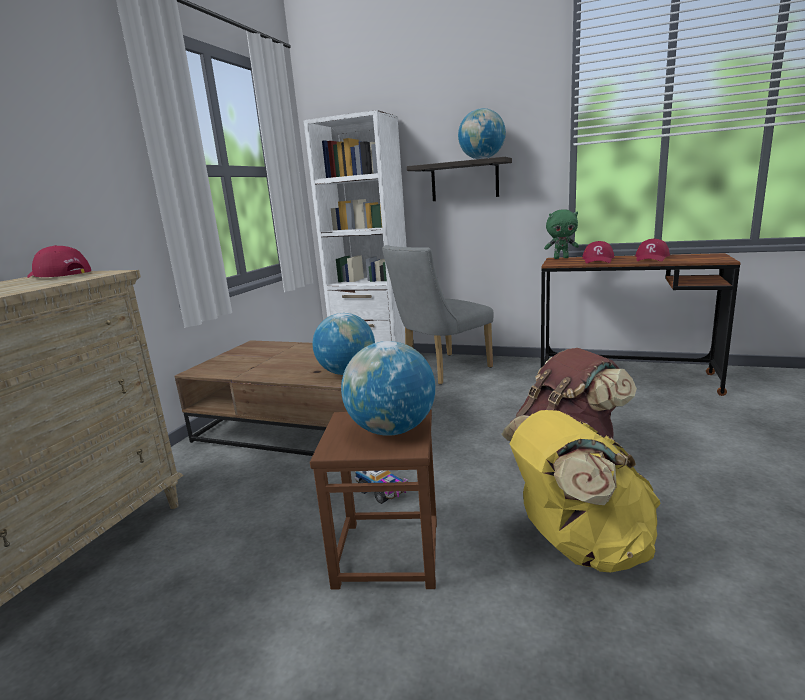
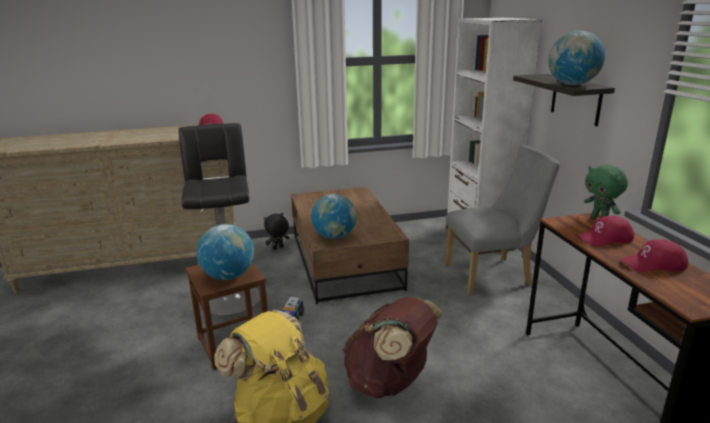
camera: 55 degrees right, 5 degrees up
grey chair [382,245,494,385] -> grey chair turned 150 degrees clockwise [445,145,560,295]
none -> black stool [179,123,260,316]
none -> black plush toy [264,213,290,250]

